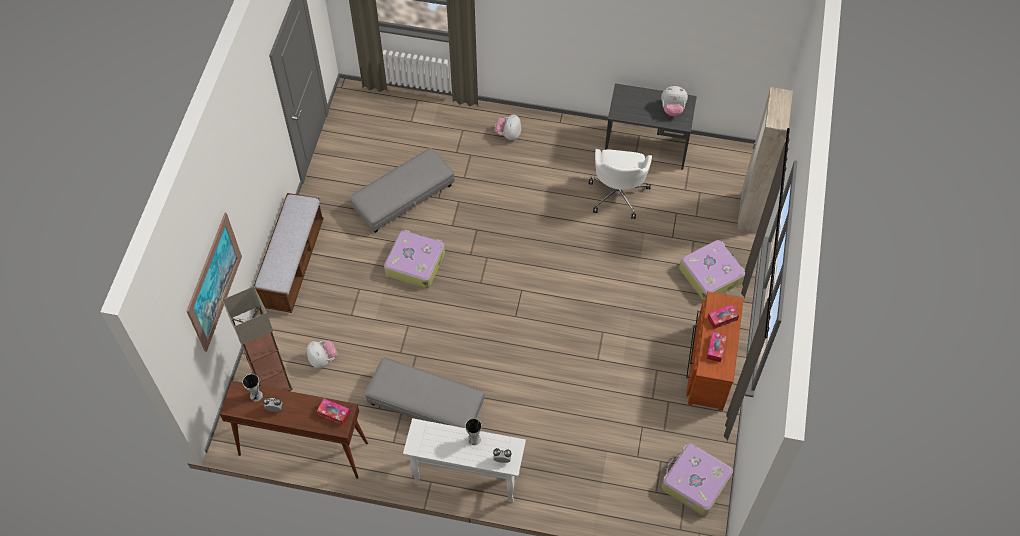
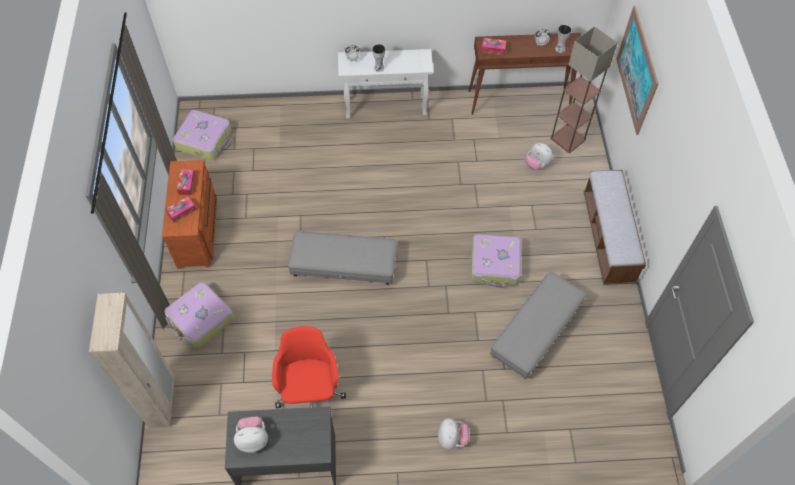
camera: 165 degrees right, 0 degrees up
grey ottoman [365,358,484,428] -> grey ottoman moved to [288,231,397,285]
white office chair [589,149,652,219] -> red office chair [272,326,346,408]

